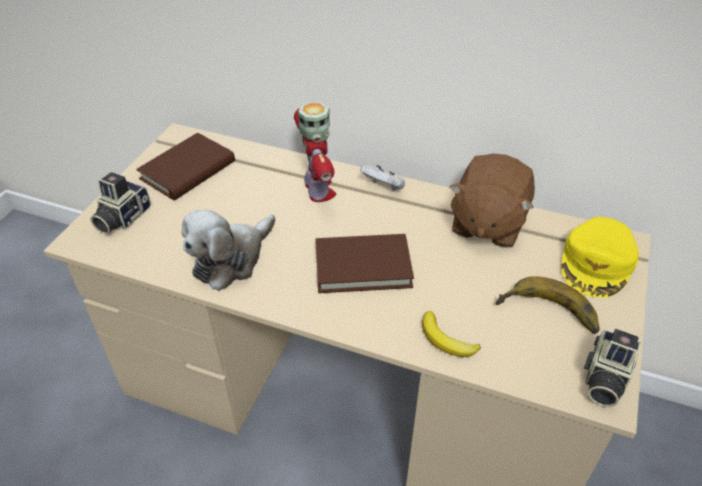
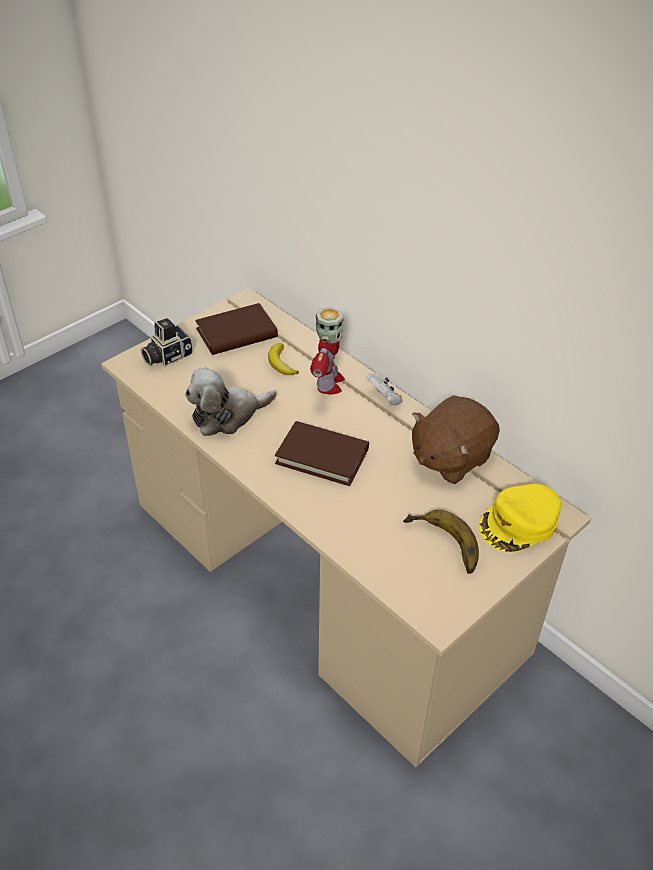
camera: 25 degrees right, 0 degrees up
banana [422,311,481,357] -> banana moved to [268,343,299,375]
camera [584,329,641,407] -> none

